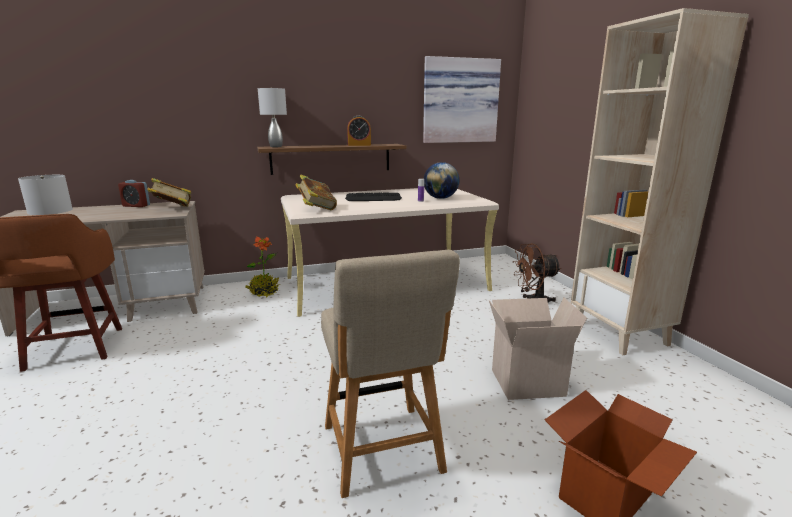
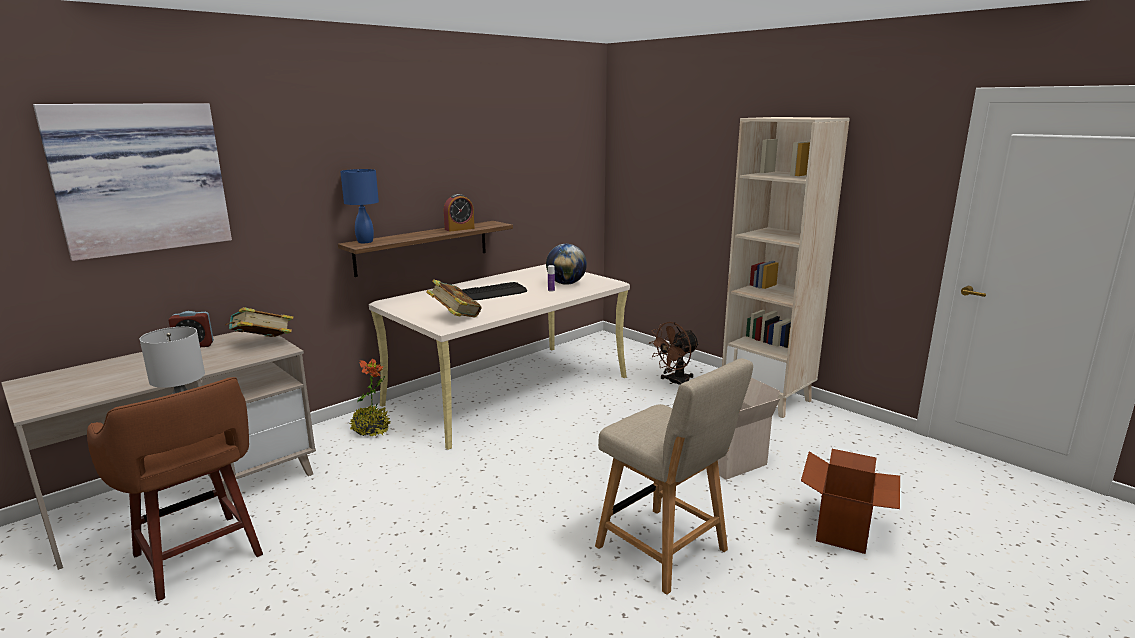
camera: 25 degrees left, 0 degrees up
grey table lamp [258,88,287,147] -> blue table lamp [340,169,379,243]
picture [423,56,501,143] -> picture moved to [33,103,232,261]

